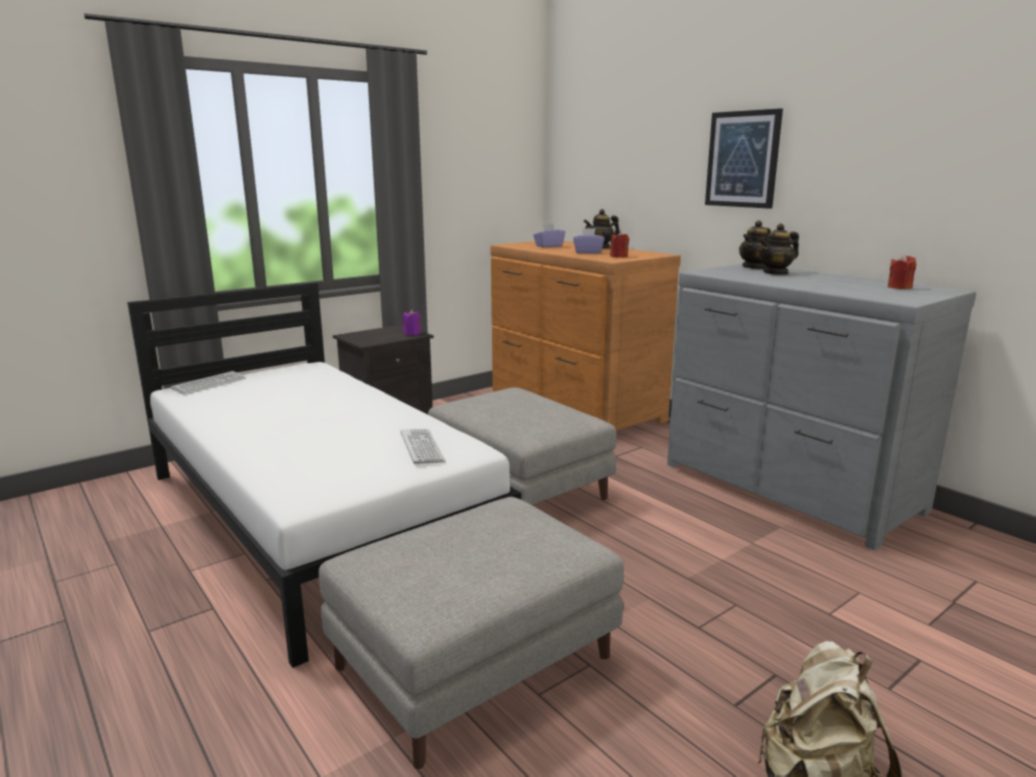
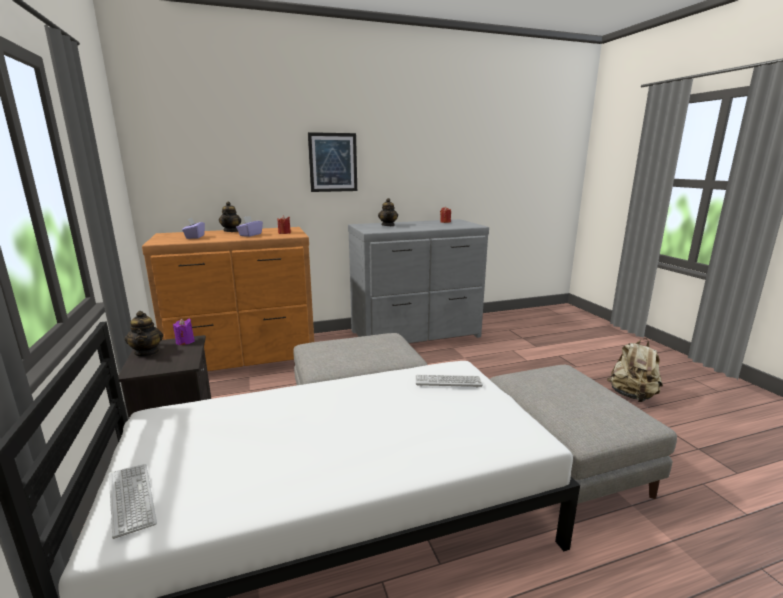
camera: 70 degrees left, 0 degrees up
teapot [739,220,771,269] -> teapot moved to [125,311,163,357]

